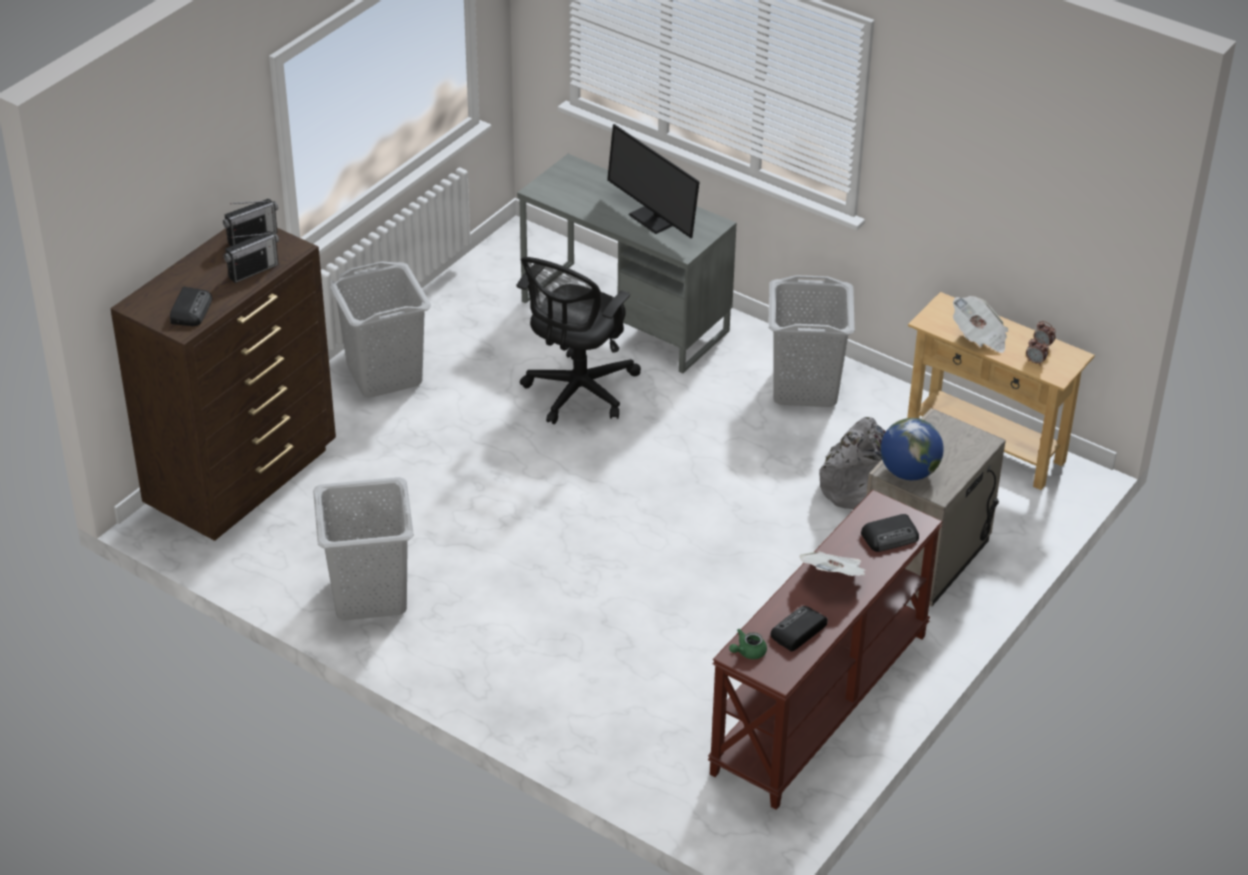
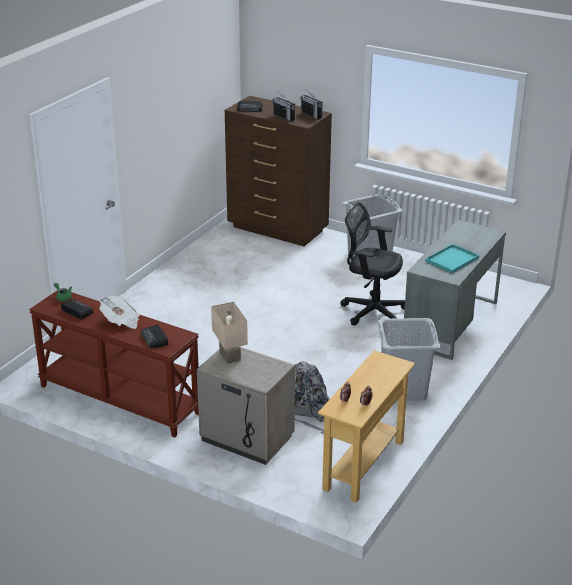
camera: 85 degrees right, 10 degrees down
grey laundry basket [313,477,414,621] -> none
monitor [607,124,700,238] -> turquoise tray [425,244,479,273]
globe [880,418,944,480] -> beige table lamp [211,302,248,364]
newspaper [953,296,1008,353] -> none

